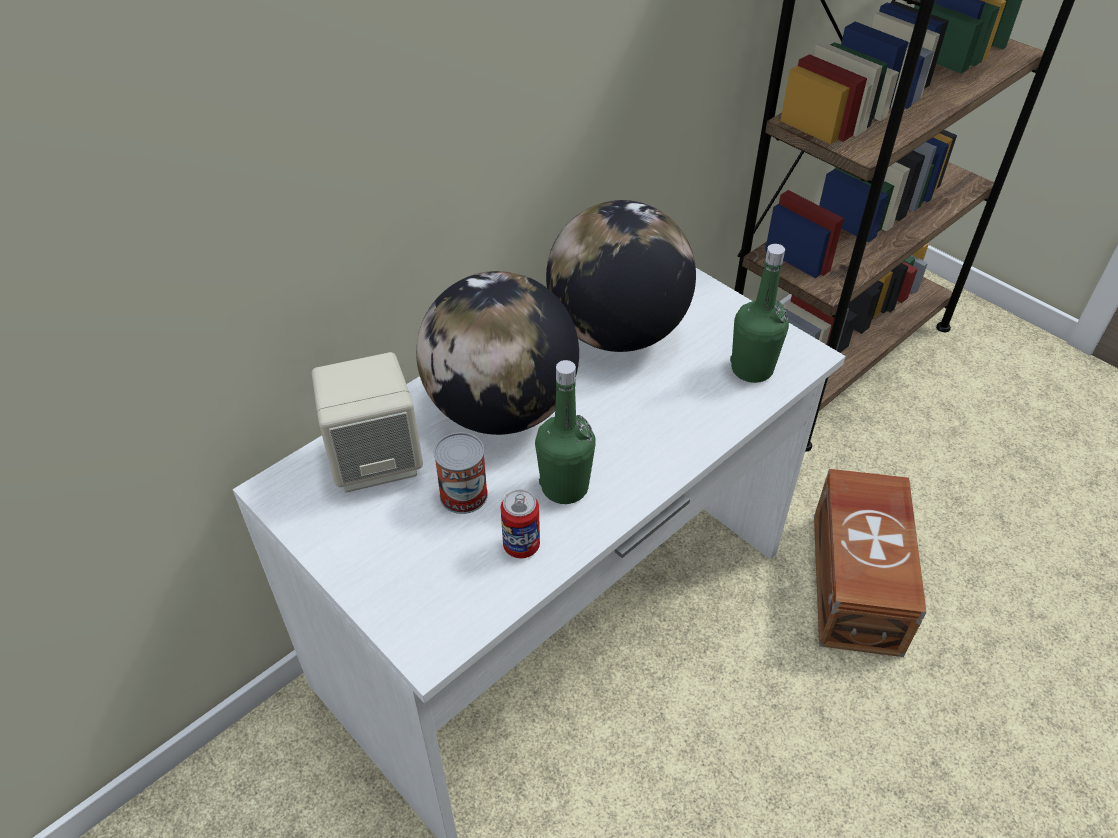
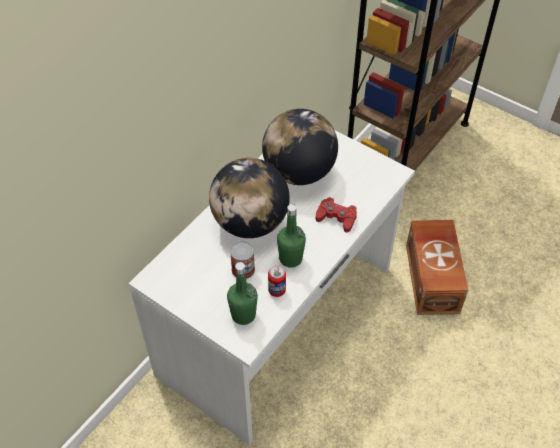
camera: 10 degrees left, 5 degrees up
beige speaker [312,352,423,492] -> none
green bottle [730,244,789,383] -> green bottle moved to [227,262,258,325]
none -> red game controller [316,197,357,233]

